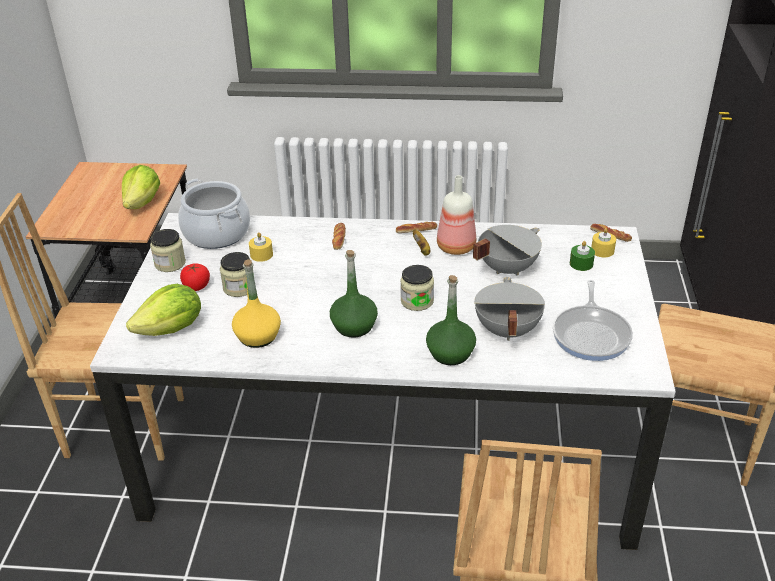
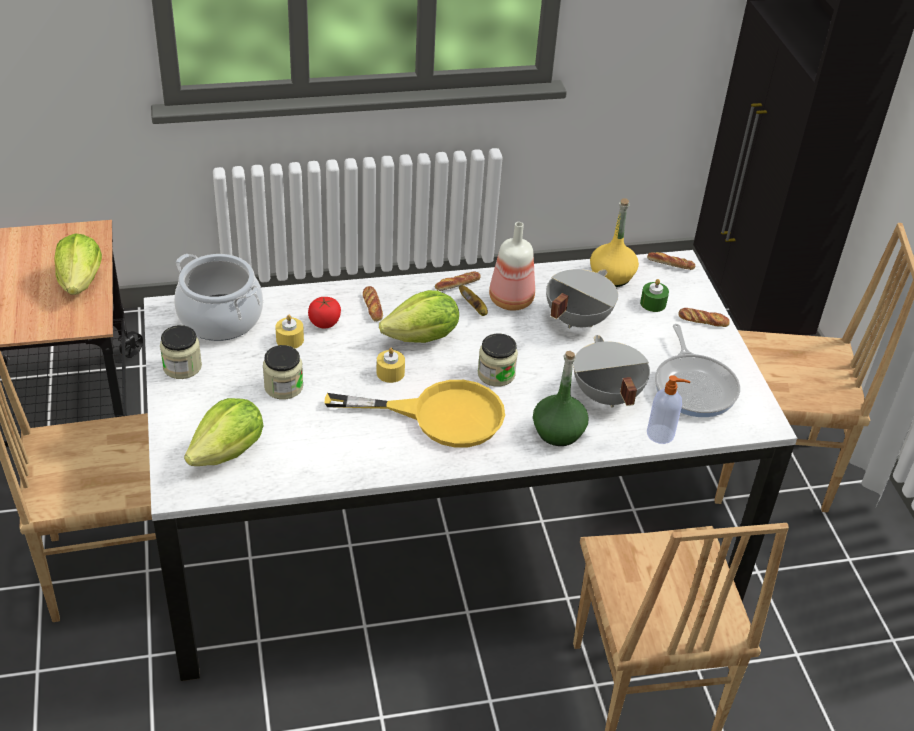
camera: 20 degrees left, 5 degrees up
tomato [180,263,210,291] -> tomato moved to [308,297,341,329]
yellow bottle [232,259,281,348] -> yellow bottle moved to [590,198,639,287]
green bottle [330,250,378,338] -> yellow frying pan [325,380,505,448]
yellow candle [592,228,616,257] -> yellow candle moved to [377,347,405,383]
none -> lettuce [379,290,459,343]
none -> soap dispenser [647,375,690,444]
none -> bread [678,308,730,327]

